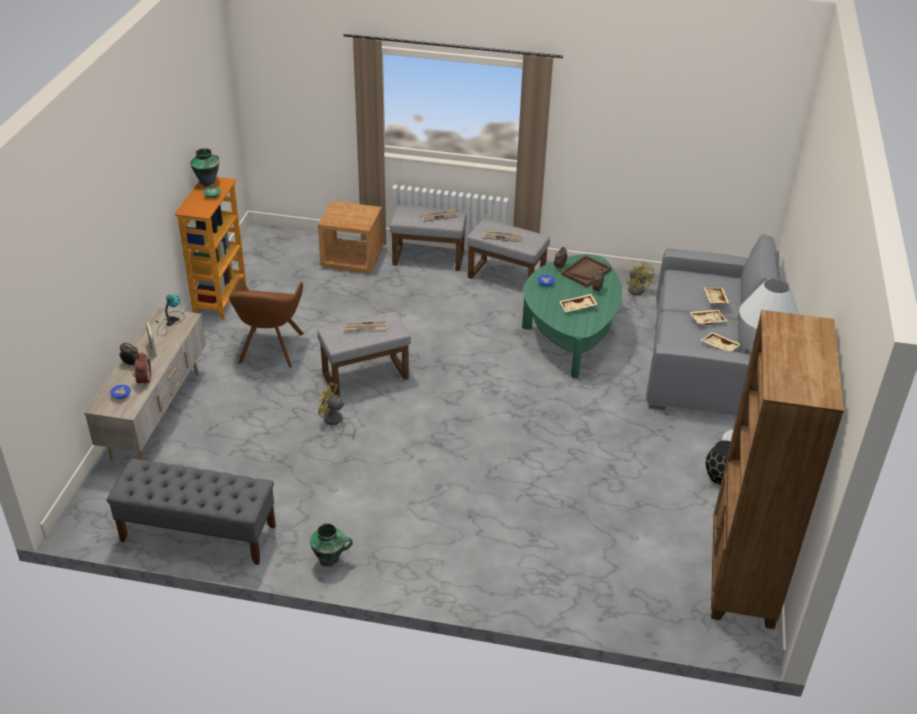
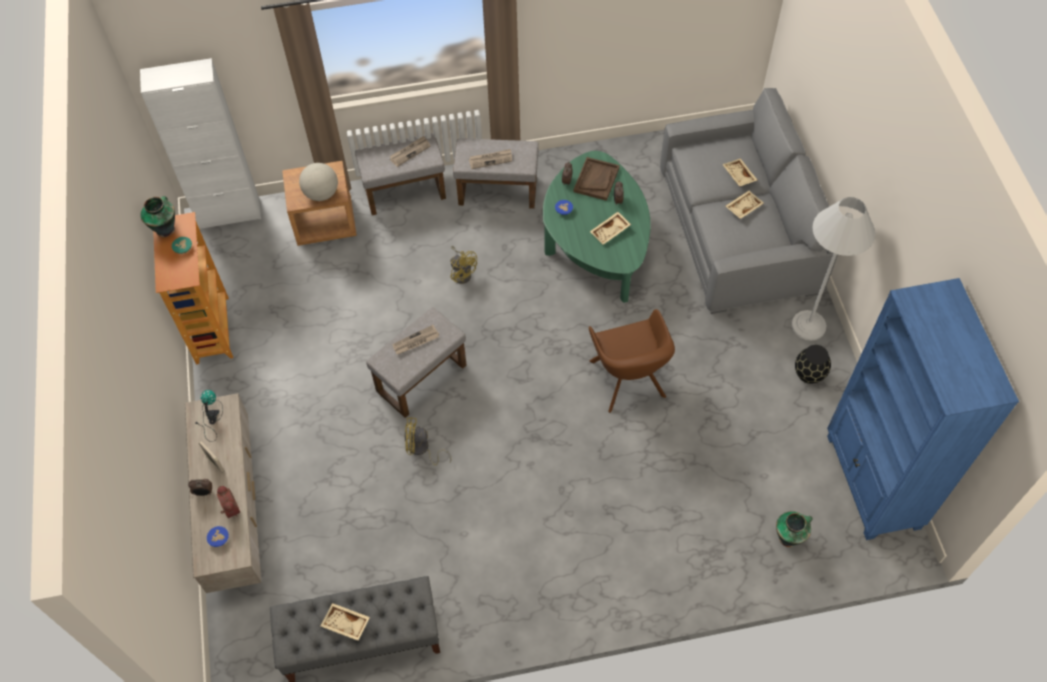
camera: 20 degrees left, 20 degrees up
brown armchair [229,277,304,368] -> brown armchair moved to [589,309,675,413]
vase [310,523,353,568] -> vase moved to [776,511,813,547]
yellow fan [626,261,654,295] -> yellow fan moved to [450,246,477,284]
beige tray [701,332,740,351] -> beige tray moved to [320,603,370,641]
brown bookcase [711,310,844,629] -> blue bookcase [827,278,1019,540]
none -> white cabinet [140,58,261,229]
none -> globe [299,163,338,201]

